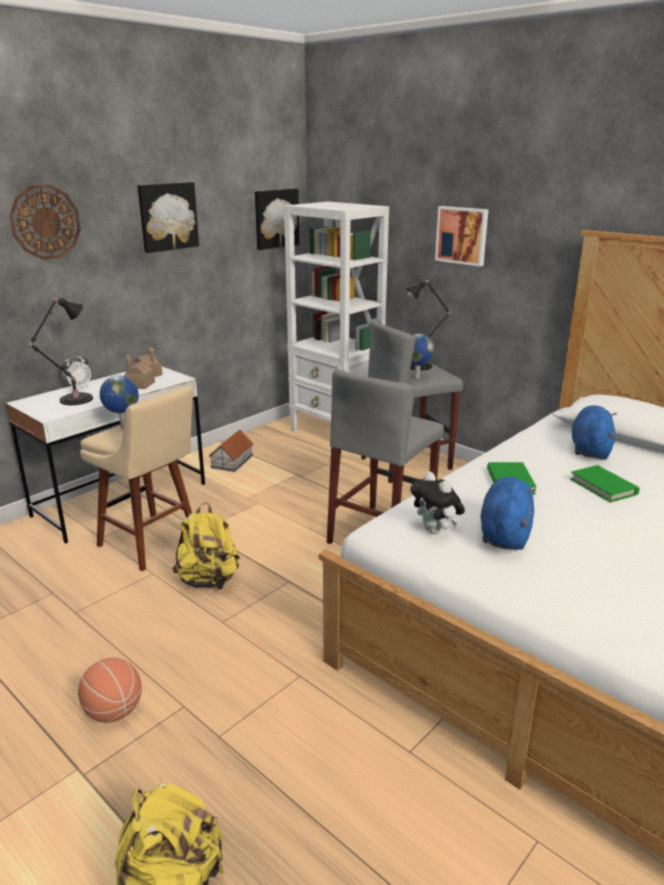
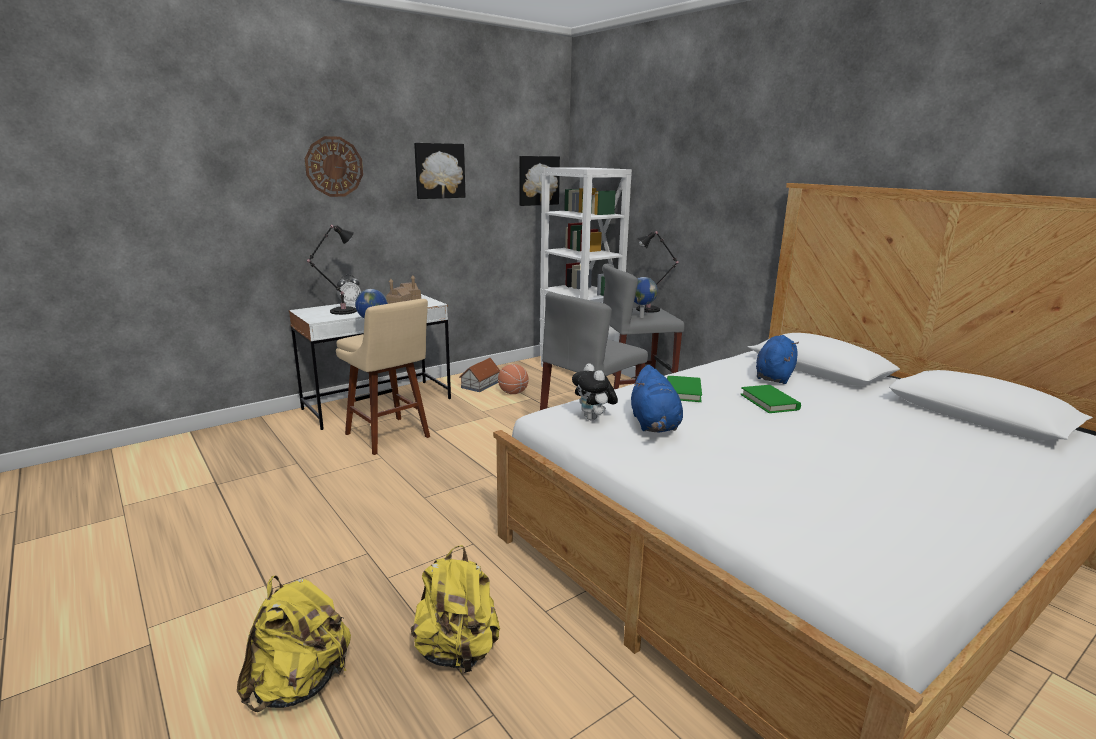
camera: 10 degrees right, 5 degrees down
basketball [78,658,142,723] -> basketball moved to [498,364,529,394]
yellow backpack [172,502,240,590] -> yellow backpack moved to [411,545,500,675]
picture [435,206,489,266] -> none
blue plush toy [481,477,536,550] -> blue plush toy turned 150 degrees clockwise [631,365,683,433]

